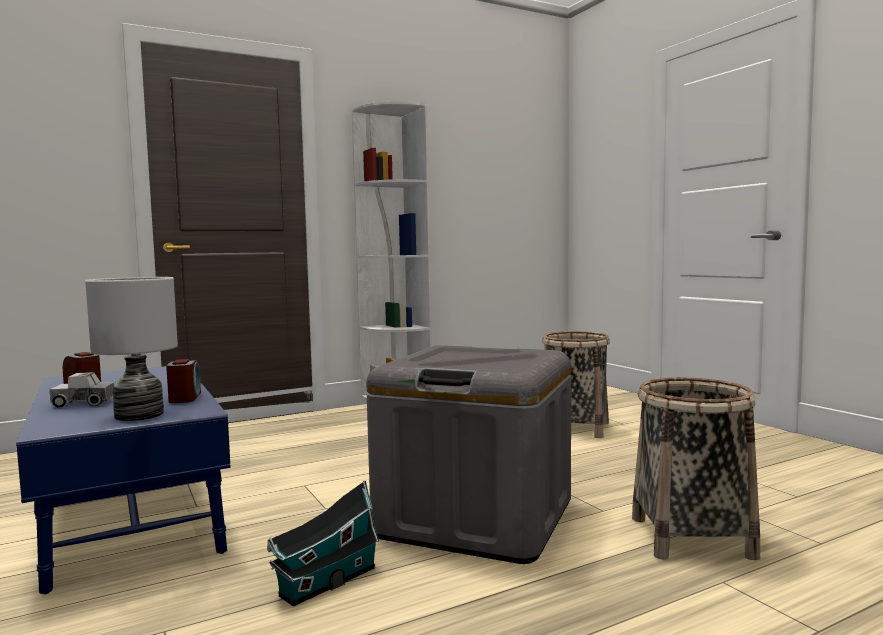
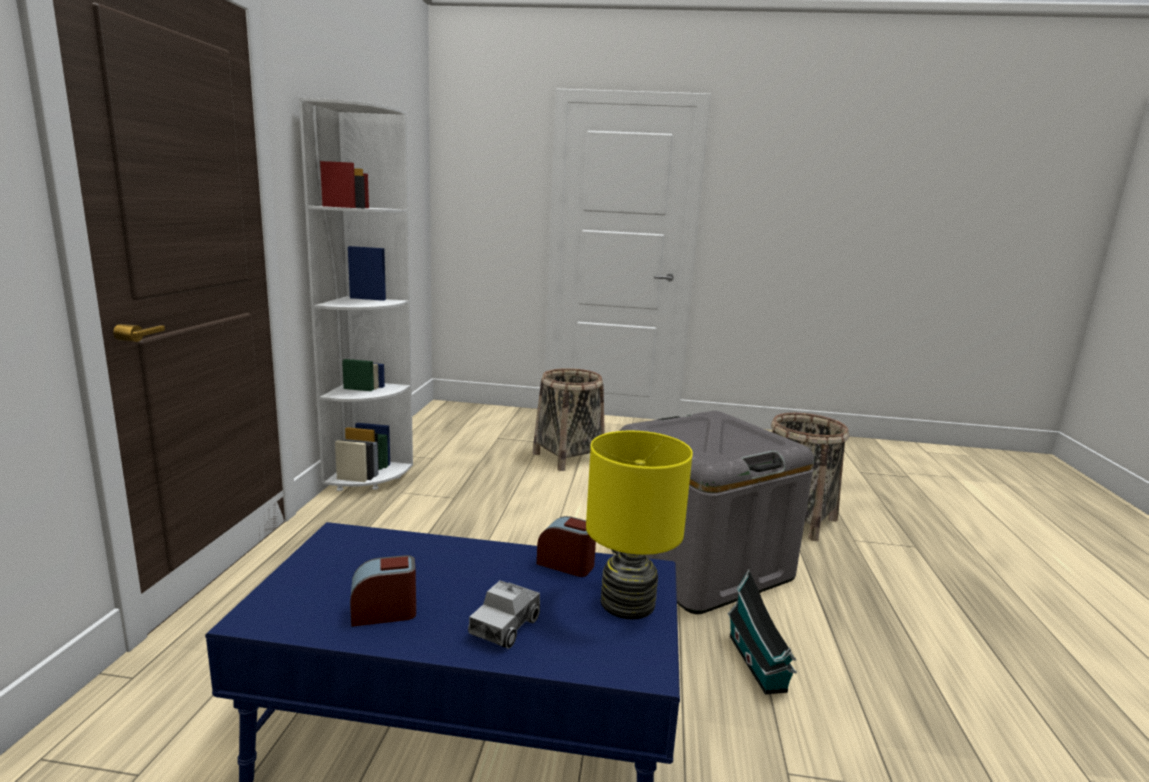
camera: 55 degrees left, 10 degrees up
grey table lamp [85,277,178,421] -> yellow table lamp [586,431,693,619]

